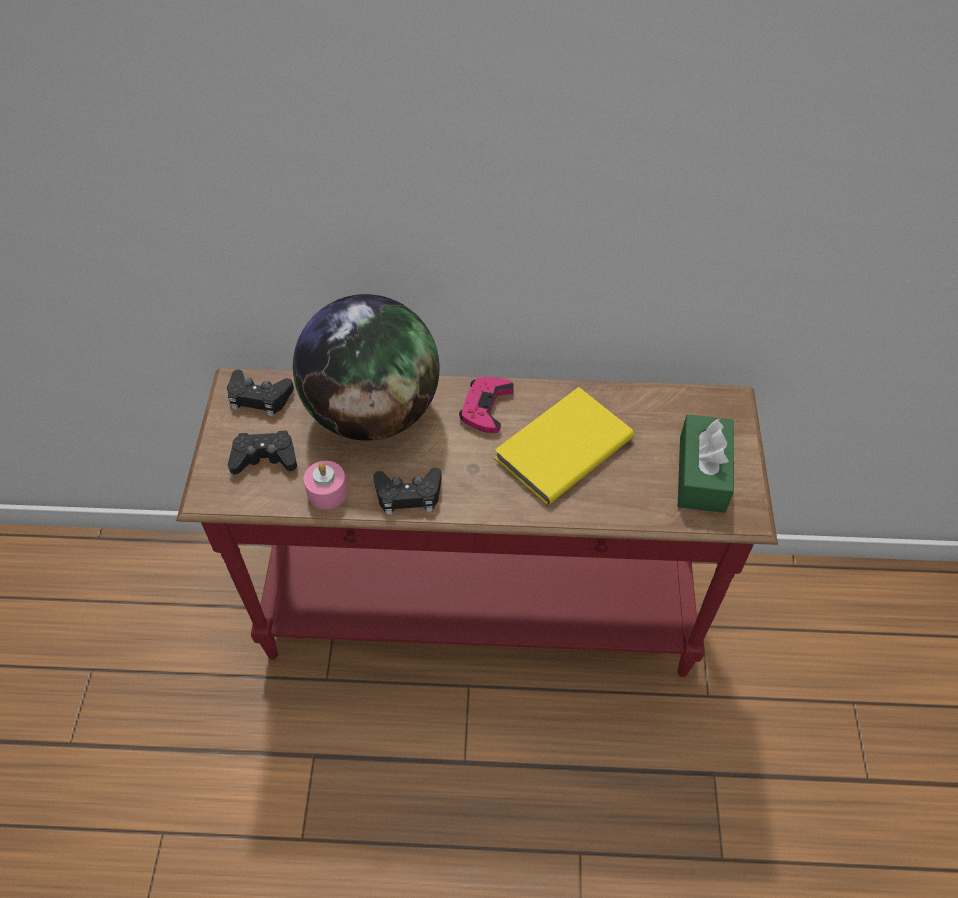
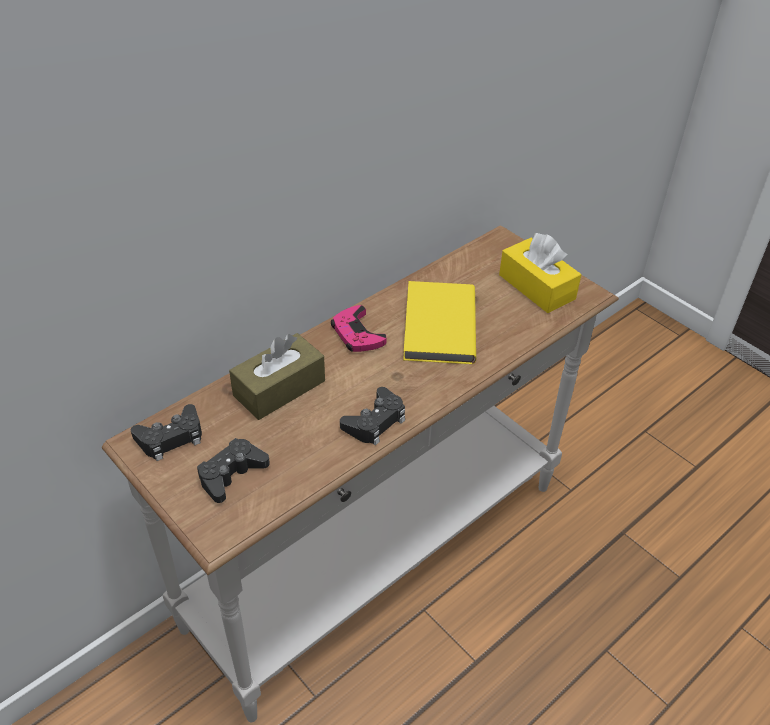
camera: 45 degrees left, 10 degrees down
red console table [176,368,778,677] -> white console table [102,225,619,722]
globe [293,294,440,441] -> brown tissue box [229,333,325,420]
pink candle [304,461,348,509] -> none
green tissue box [678,414,734,513] -> yellow tissue box [499,233,581,313]

